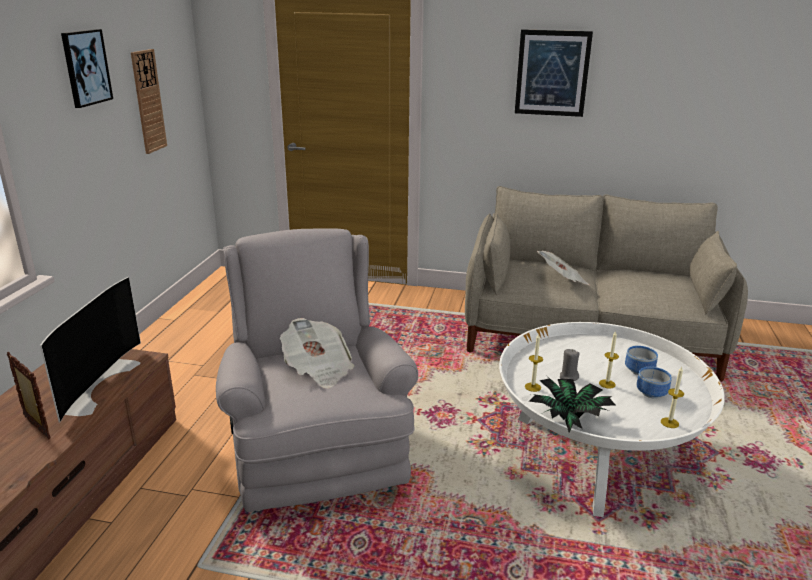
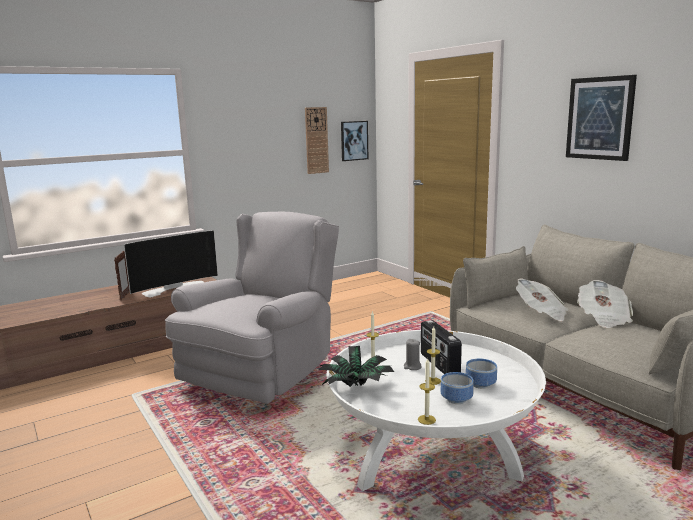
camera: 45 degrees right, 10 degrees down
picture [61,29,113,108] -> picture moved to [341,121,368,161]
newspaper [280,318,354,389] -> newspaper moved to [577,280,633,328]
none -> radio [421,320,462,374]

